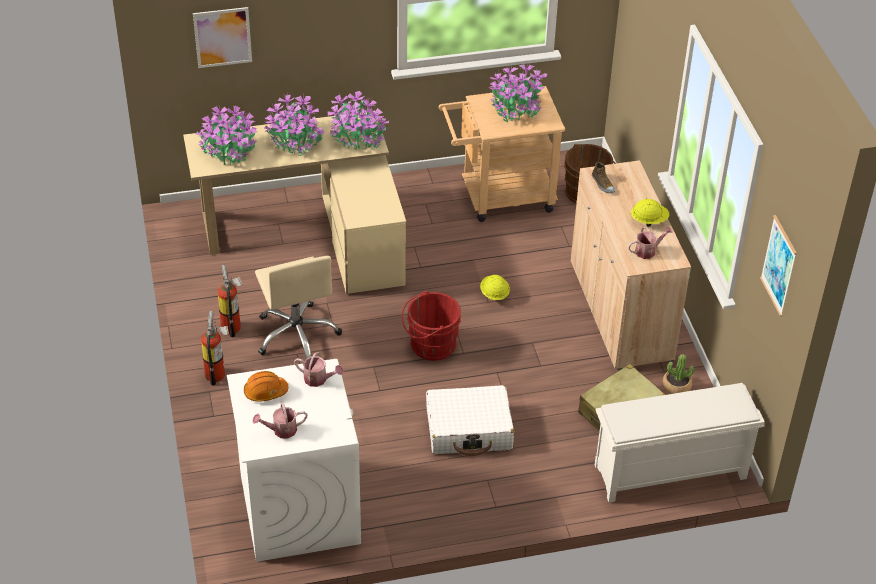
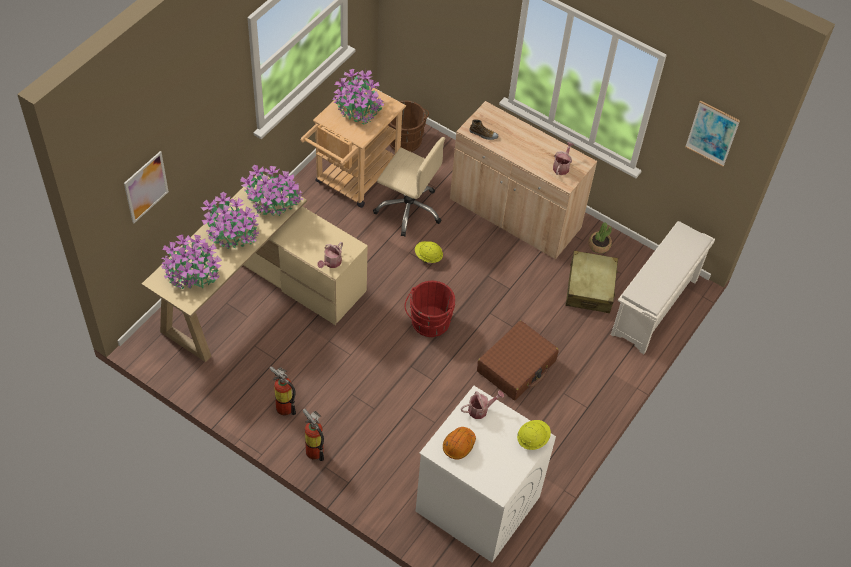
camera: 45 degrees left, 10 degrees up
watering can [253,403,307,439] -> watering can moved to [317,242,343,268]
beige office chair [255,256,342,359] -> beige office chair moved to [373,137,445,237]
white suitcase [426,385,514,456] -> brown suitcase [477,320,559,400]
yellow hard hat [631,199,670,227] -> yellow hard hat moved to [517,420,551,450]

